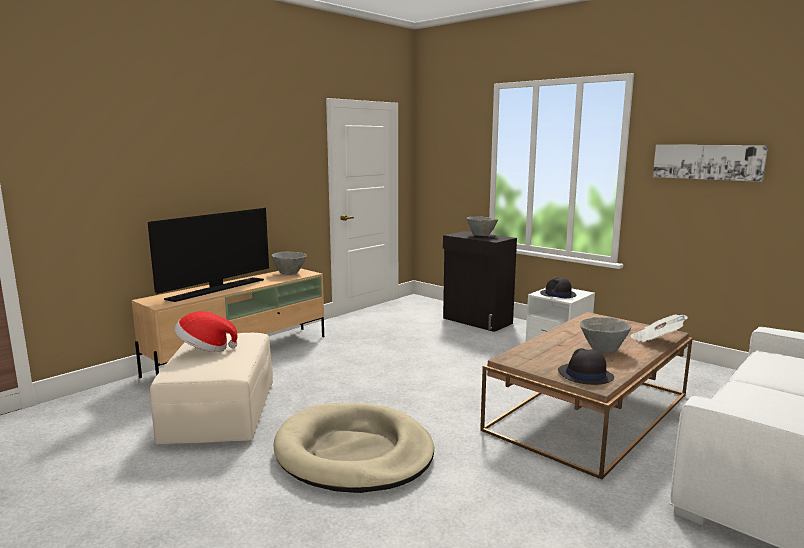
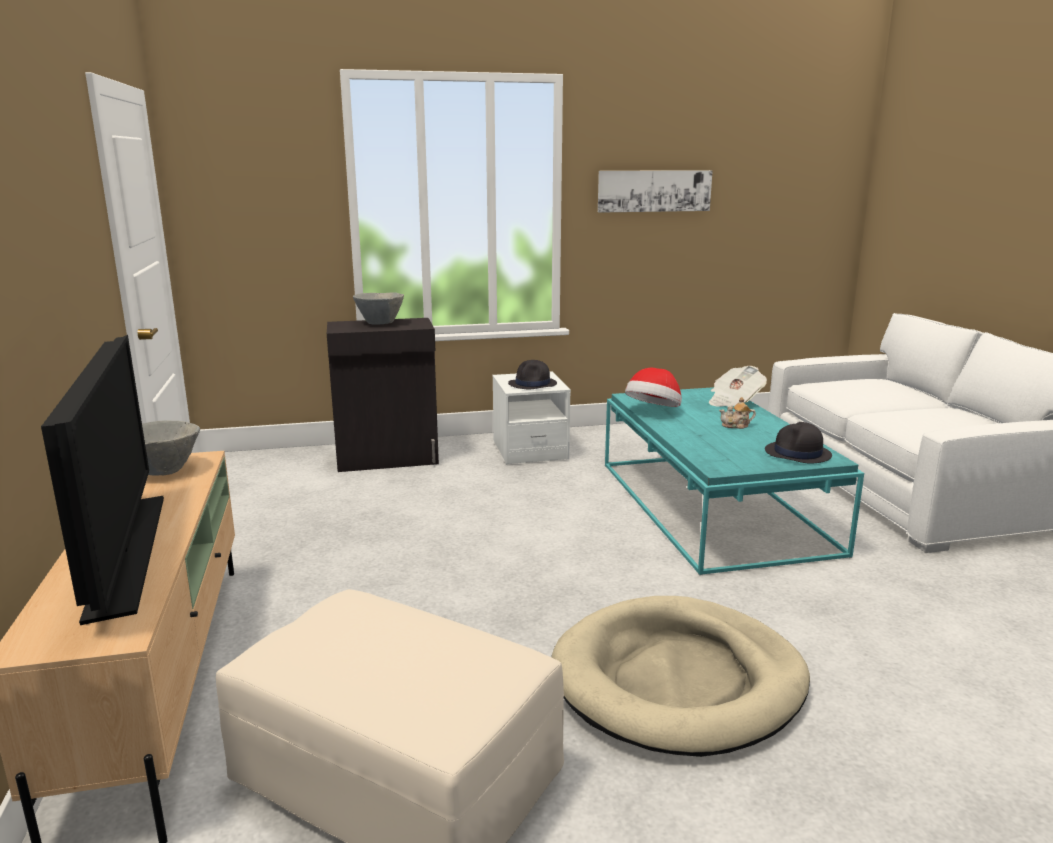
camera: 55 degrees left, 5 degrees up
hat [174,311,238,352] -> hat moved to [625,368,682,407]
brown coffee table [480,312,693,480] -> turquoise coffee table [605,387,864,575]
grey bowl [580,317,631,353] -> teapot [719,397,756,429]

